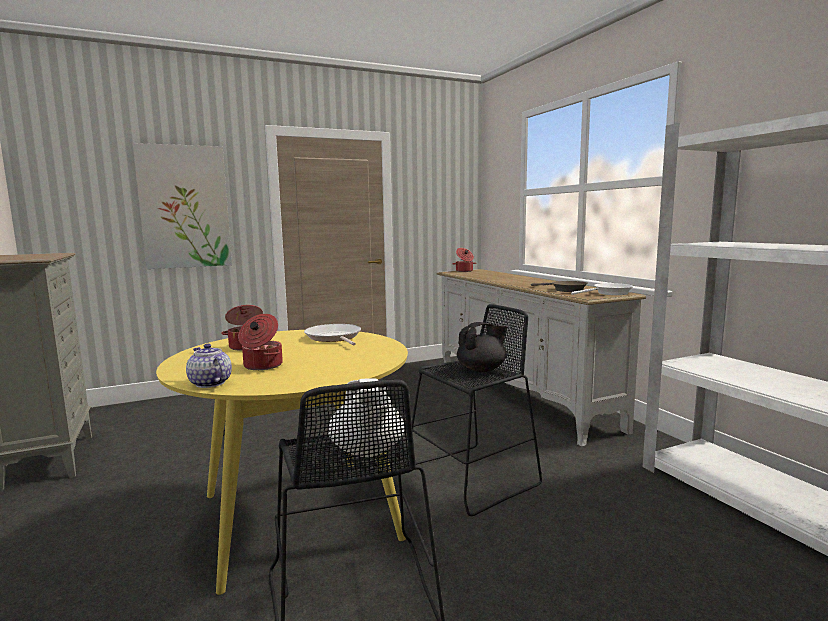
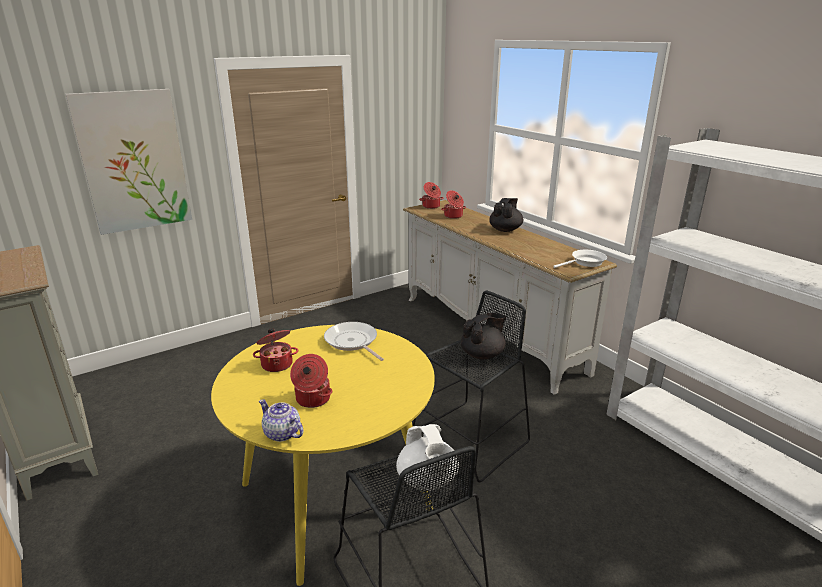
camera: 10 degrees left, 15 degrees up
brown frying pan [531,281,588,292] -> none
none -> cooking pot [441,190,466,219]
none -> black teapot [489,198,523,232]

